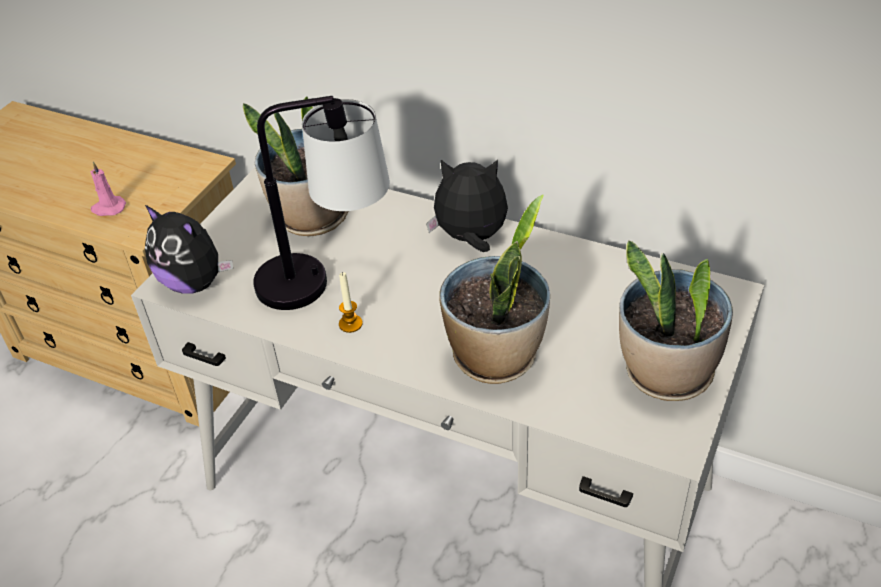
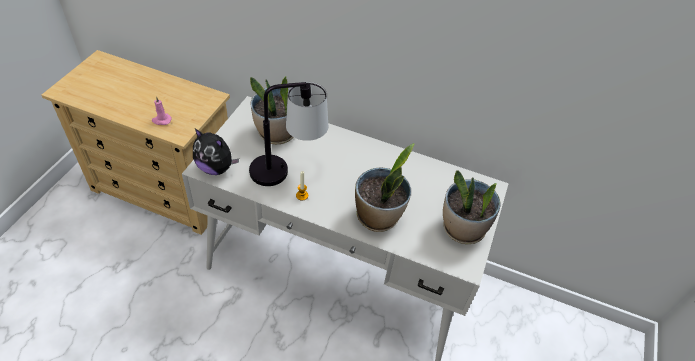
camera: 10 degrees left, 5 degrees up
plush toy [426,160,508,252] -> none

